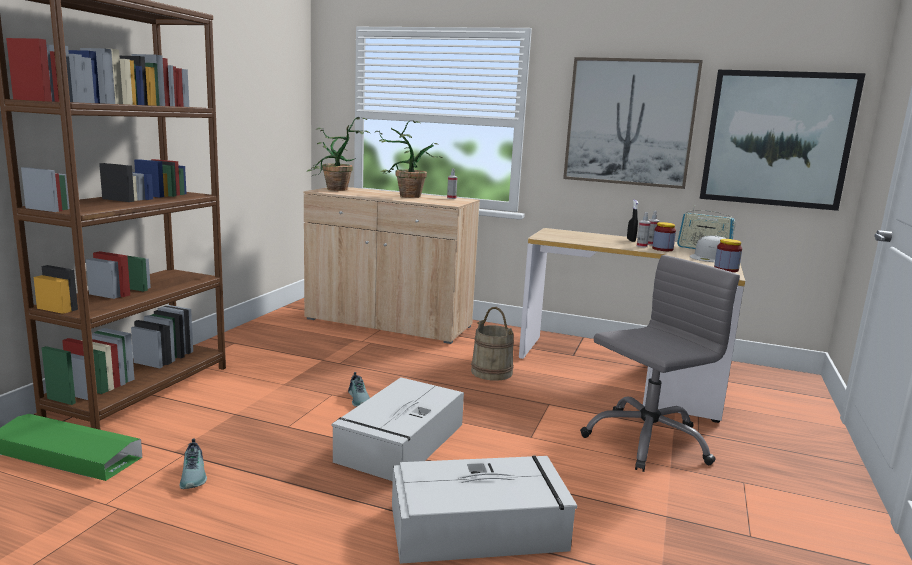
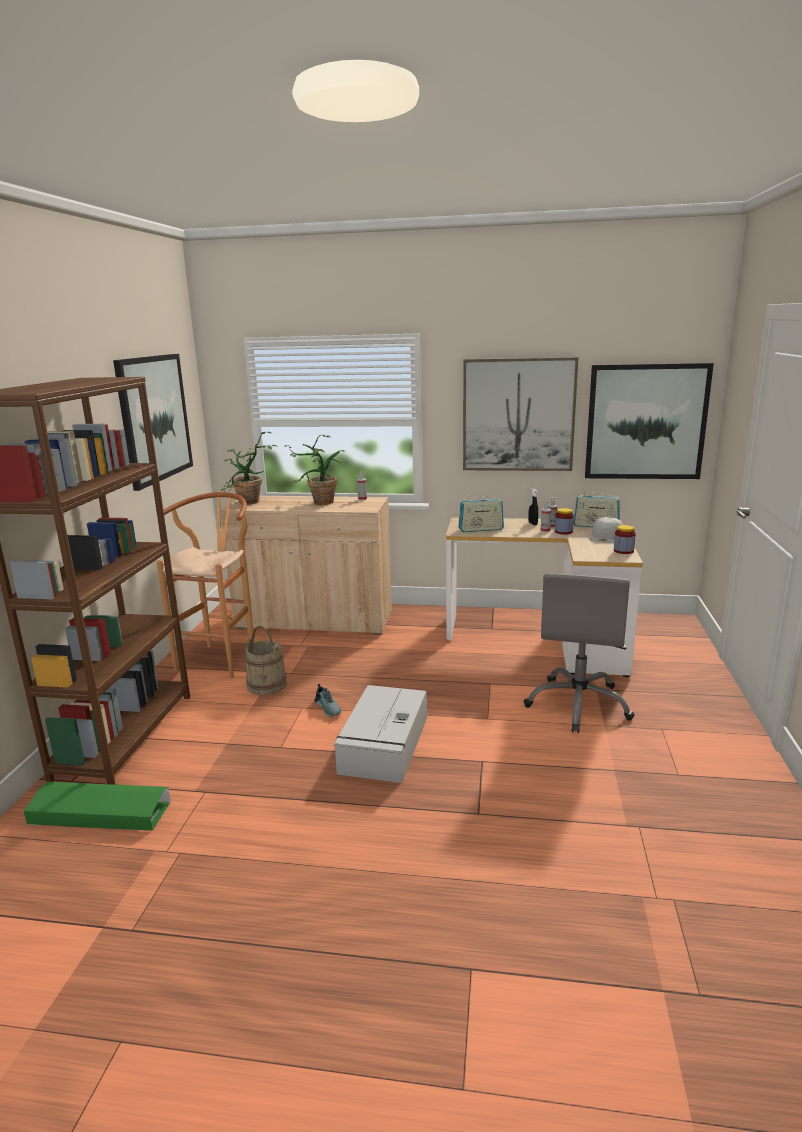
camera: 10 degrees left, 5 degrees up
shoe [180,438,207,489] -> none
grey storage box [392,456,577,564] -> none
beige bucket [471,307,514,381] -> beige bucket moved to [245,626,287,695]
grey office chair [580,255,740,472] -> grey office chair turned 150 degrees clockwise [523,573,634,733]
none -> picture [113,354,193,491]
none -> brown stool [157,492,254,678]
none -> radio [458,494,504,532]

